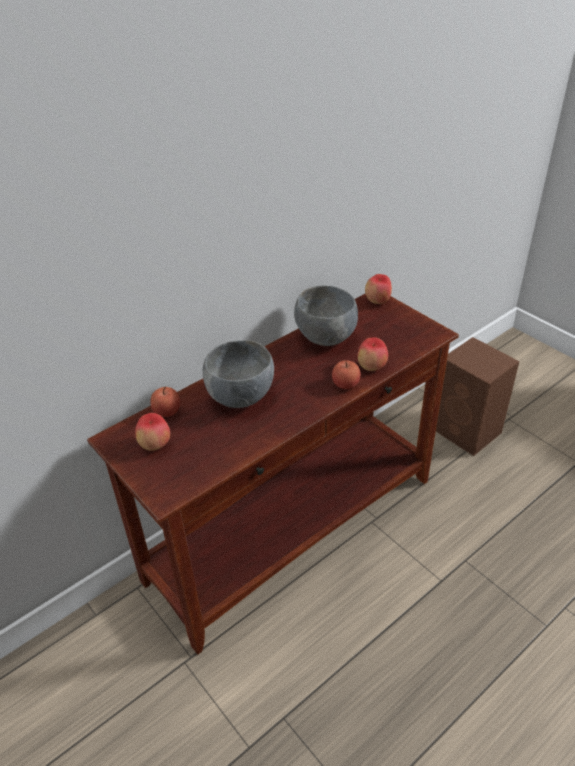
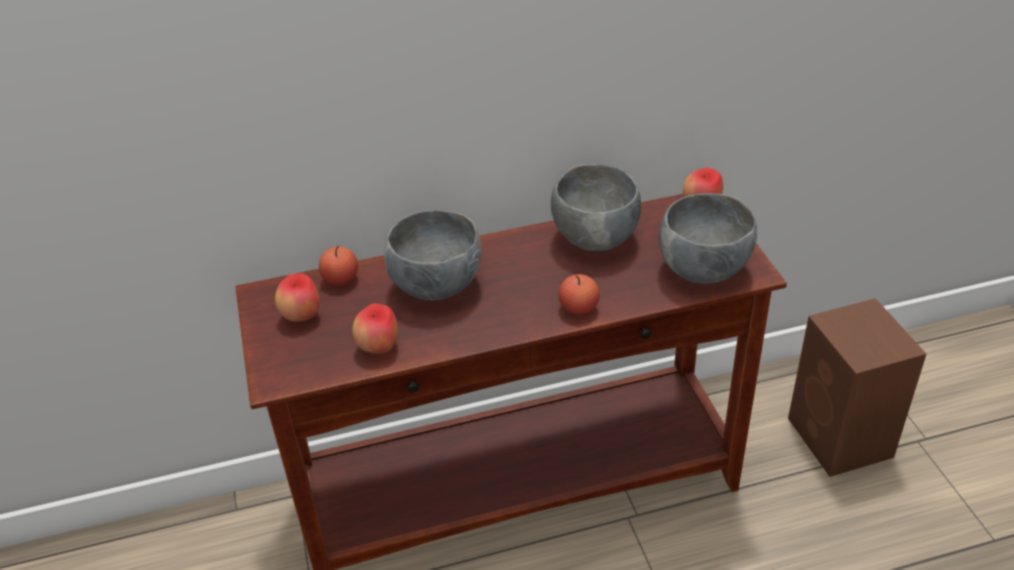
camera: 25 degrees right, 0 degrees up
apple [358,337,388,371] -> apple moved to [352,304,398,353]
none -> grey bowl [659,193,757,284]

